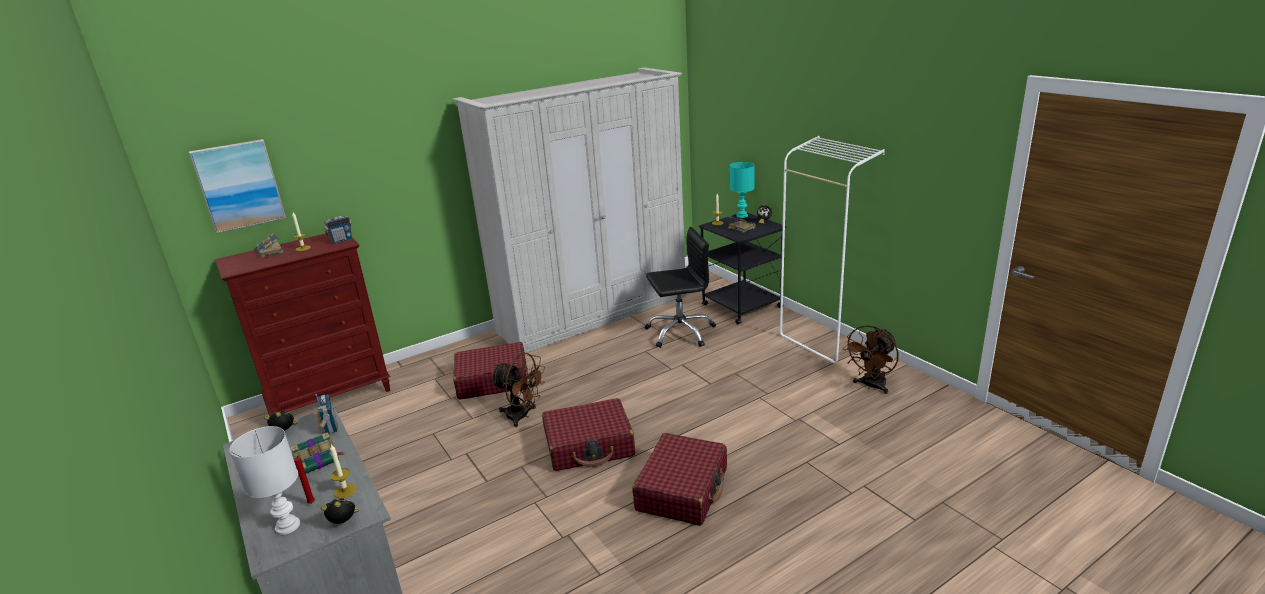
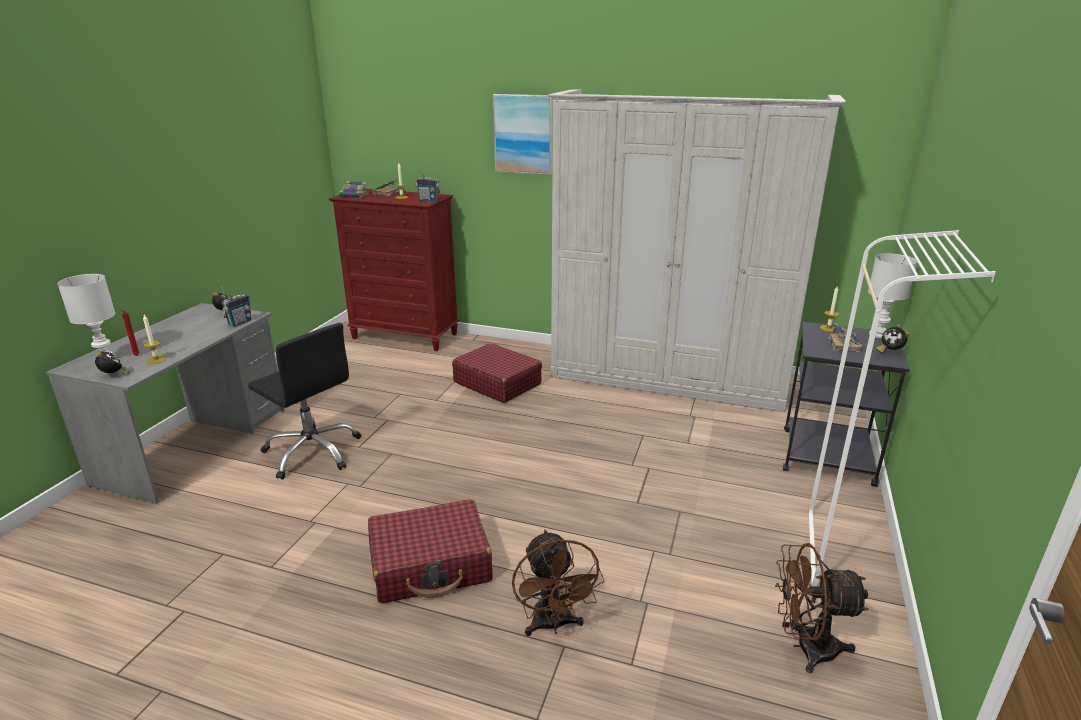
camera: 50 degrees right, 0 degrees up
picture [189,139,286,234] -> picture moved to [493,94,553,175]
book [291,432,345,474] -> book moved to [339,181,369,198]
brown fan [490,353,545,427] -> brown fan moved to [512,530,605,636]
red suitcase [542,398,635,471] -> none
black office chair [645,227,716,348] -> black office chair moved to [248,323,361,479]
turquoise table lamp [730,162,755,218] -> white table lamp [868,253,917,338]

